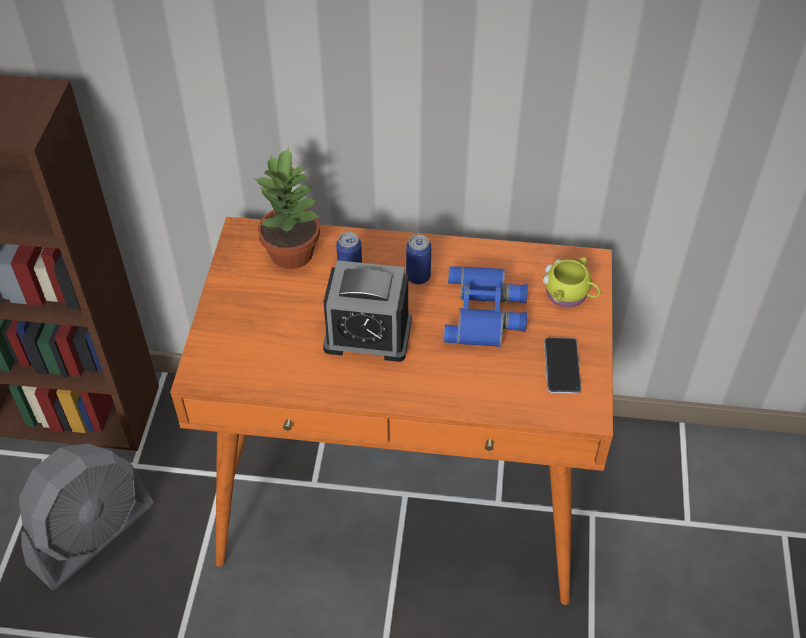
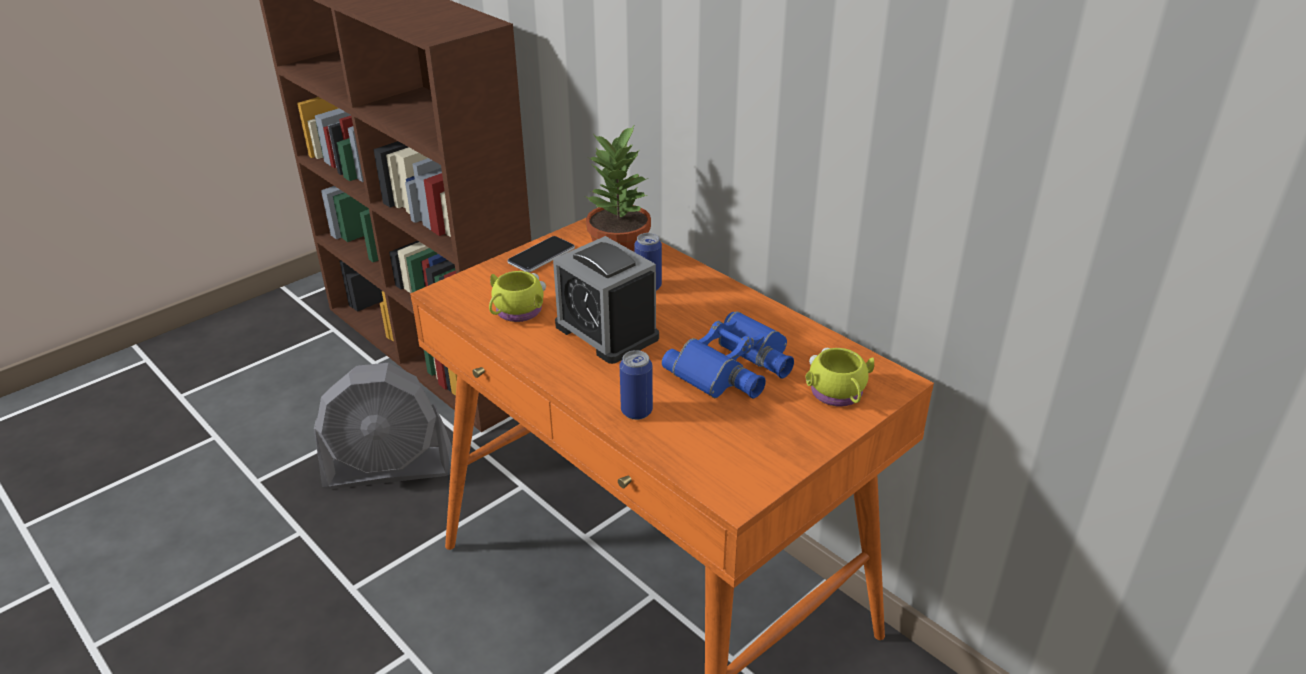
camera: 40 degrees right, 15 degrees down
can [406,235,431,284] -> can moved to [620,350,653,420]
phone [544,338,582,394] -> phone moved to [507,236,575,272]
none -> yellow mug [489,271,546,322]

